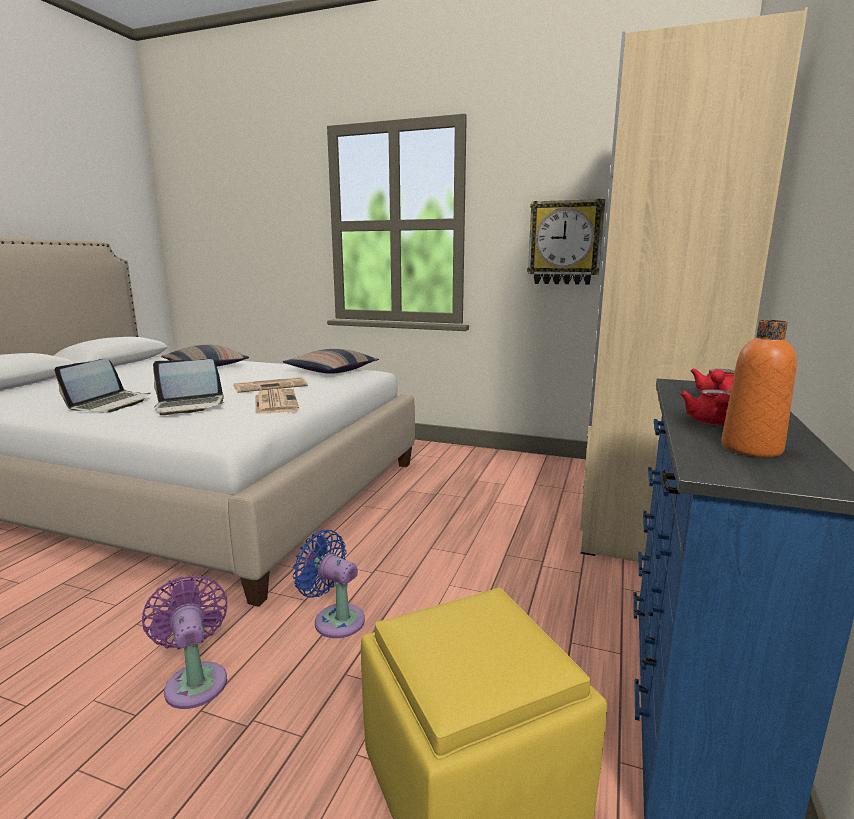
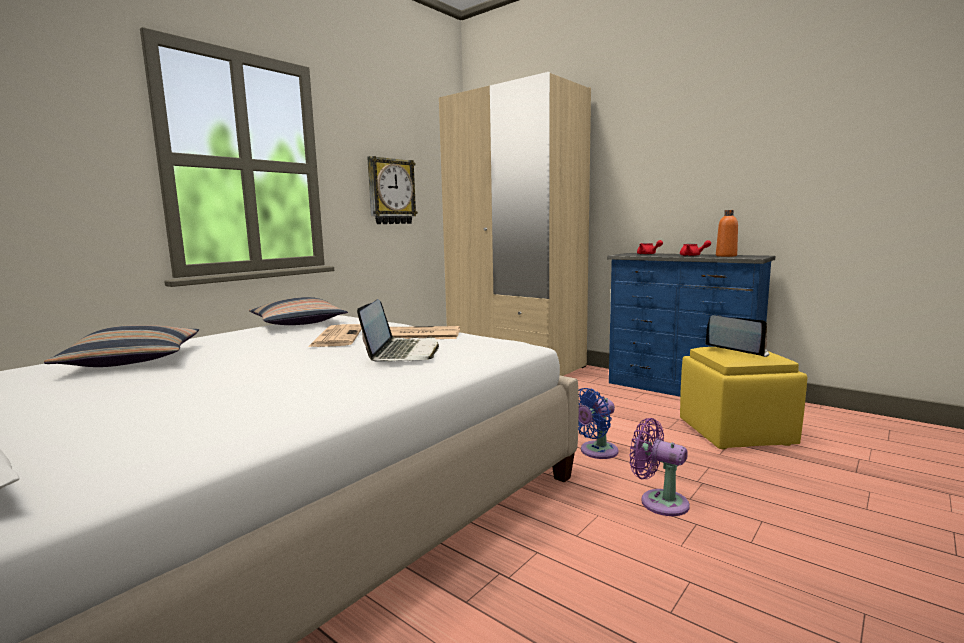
camera: 70 degrees left, 5 degrees down
laptop [54,358,151,413] -> laptop moved to [705,315,769,357]
purple fan [142,575,227,709] -> purple fan turned 45 degrees clockwise [629,418,690,516]

